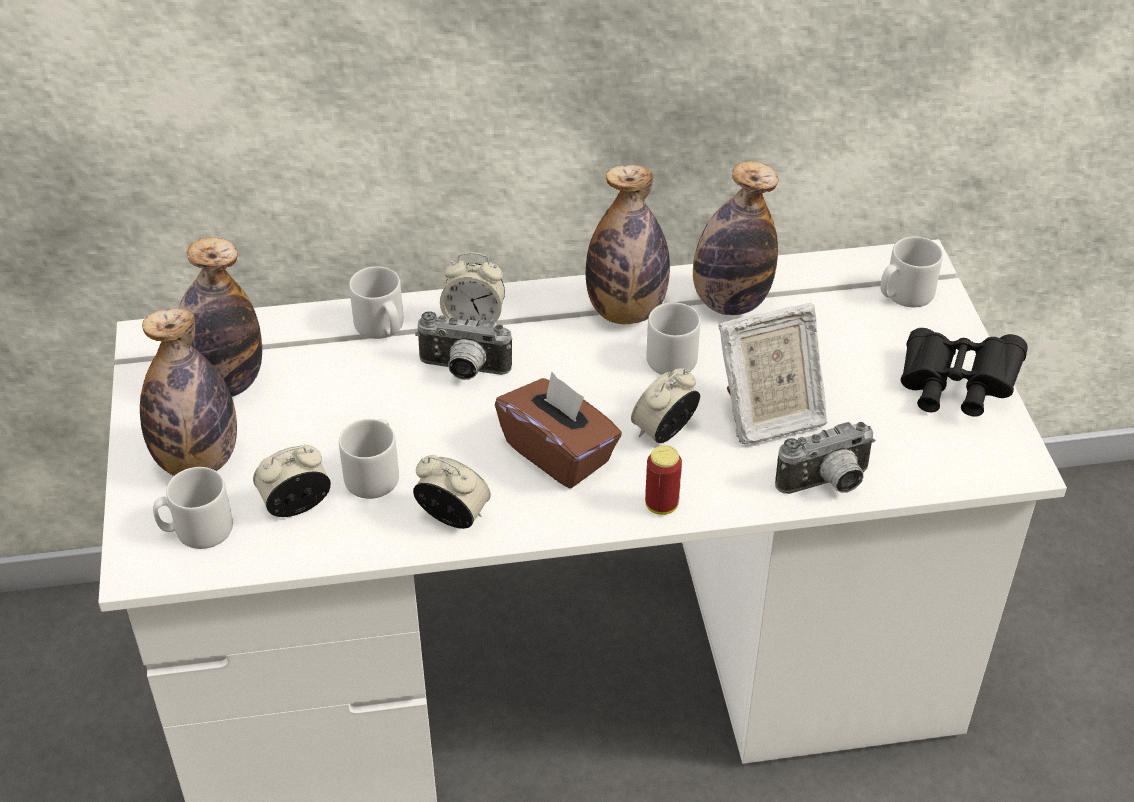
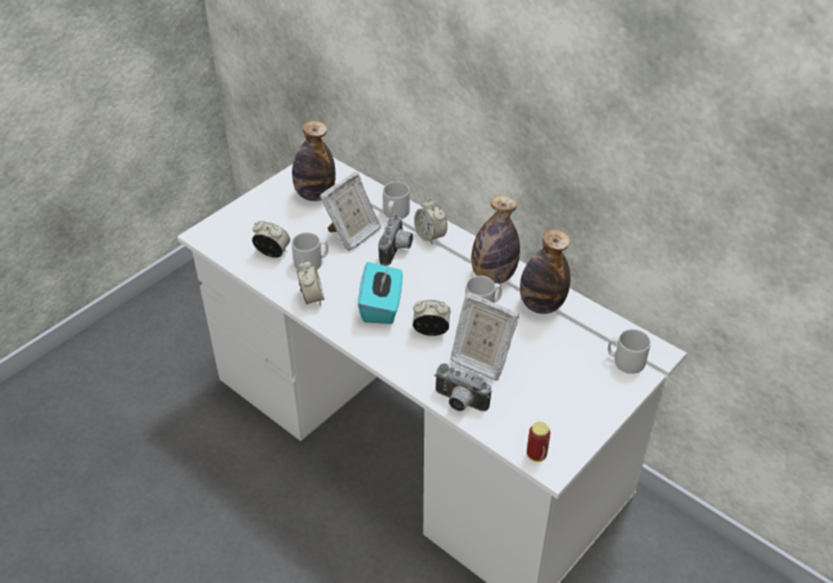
camera: 50 degrees right, 0 degrees up
bottle [140,308,237,476] -> none
grey mug [153,467,233,549] -> none
camera [415,311,512,380] -> camera turned 135 degrees counterclockwise [378,215,413,266]
brown tissue box [495,372,622,488] -> turquoise tissue box [358,262,403,324]
can [645,445,682,515] -> can moved to [527,422,550,462]
black binoculars [901,328,1028,417] -> none
none -> picture frame [320,172,381,251]

